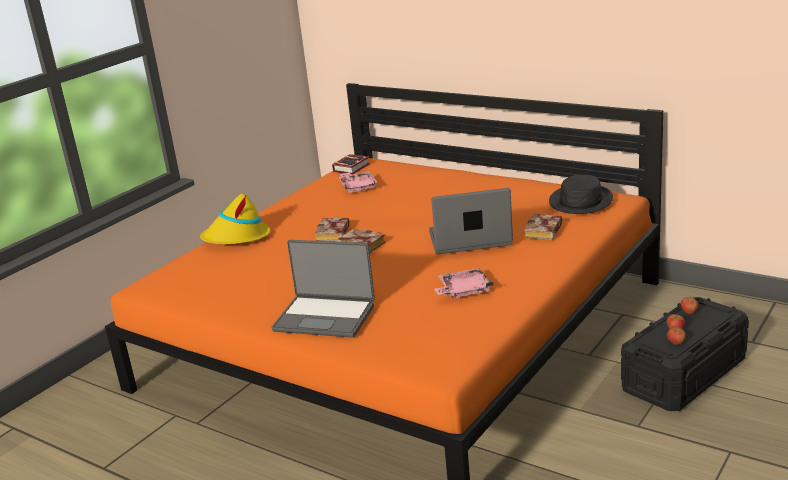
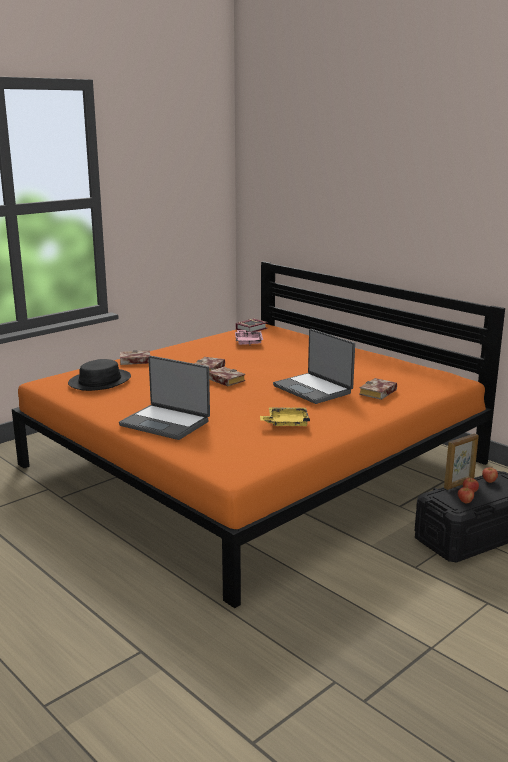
camera: 10 degrees right, 5 degrees down
yellow hat [200,194,270,244] -> book [120,350,150,365]
laptop [429,188,513,254] -> laptop turned 135 degrees counterclockwise [273,329,355,404]
pink tray [434,268,493,298] -> yellow tray [260,407,310,426]
black hat [549,175,613,214] -> black hat moved to [68,359,131,391]
none -> picture frame [444,434,479,490]

